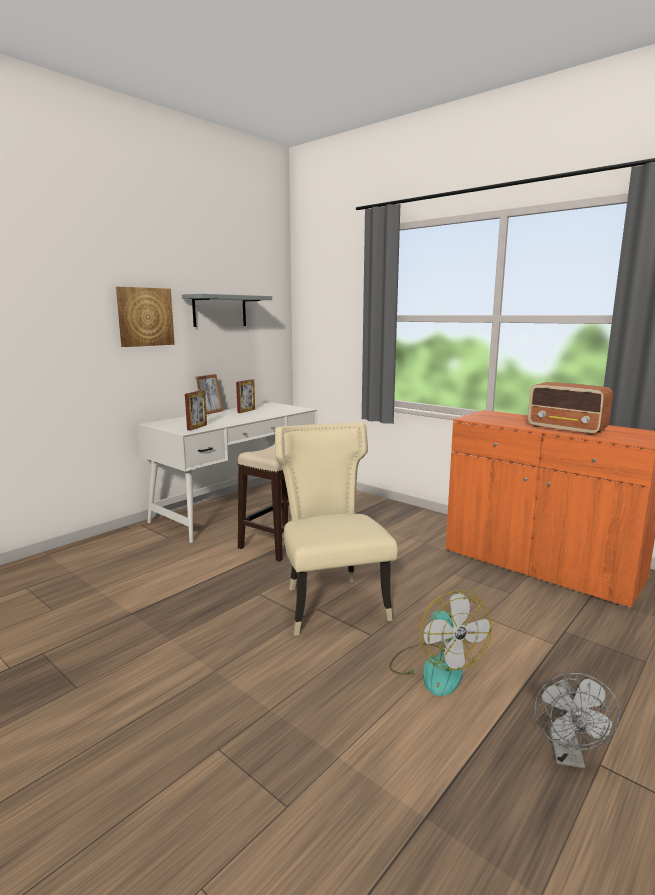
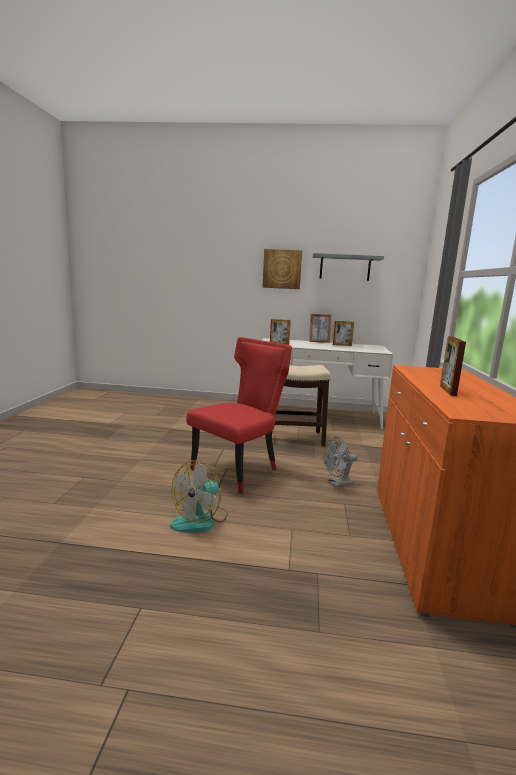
camera: 55 degrees right, 0 degrees up
beige chair [275,422,398,636] -> red chair [186,337,292,494]
radio [528,382,613,435] -> picture frame [440,336,466,396]
grey fan [534,673,620,768] -> grey fan moved to [323,437,358,488]

